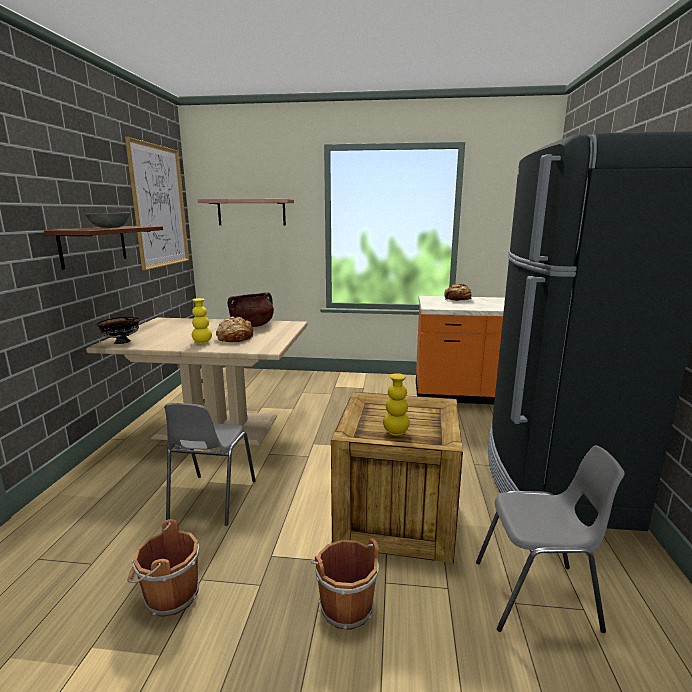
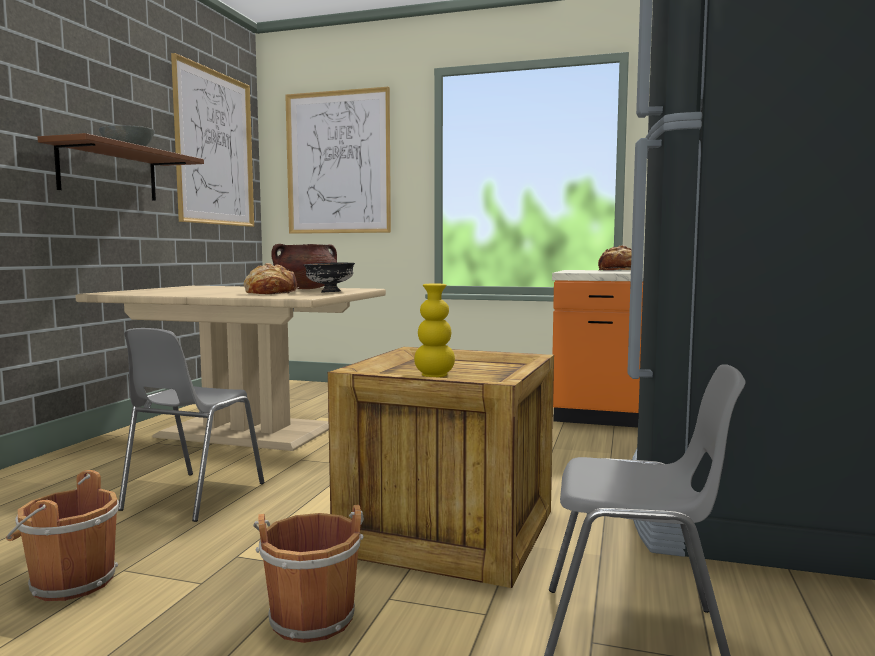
camera: 10 degrees right, 10 degrees down
black bowl [97,317,140,344] -> black bowl moved to [304,262,355,292]
yellow vase [192,298,212,344] -> none
shelf [197,199,294,225] -> picture [285,87,391,234]

